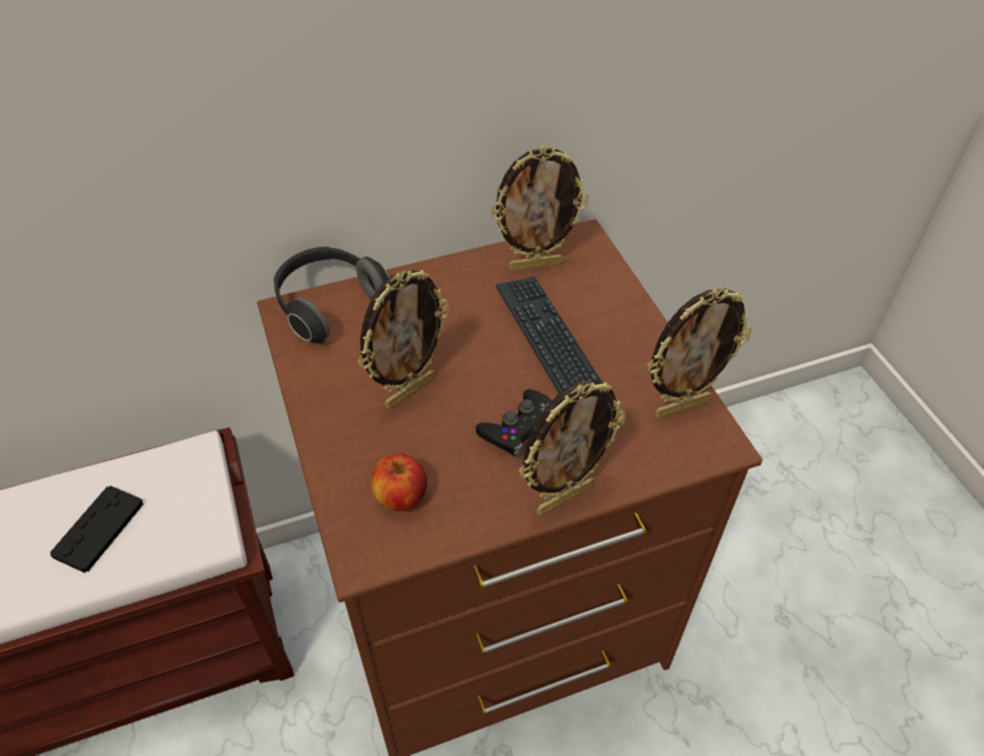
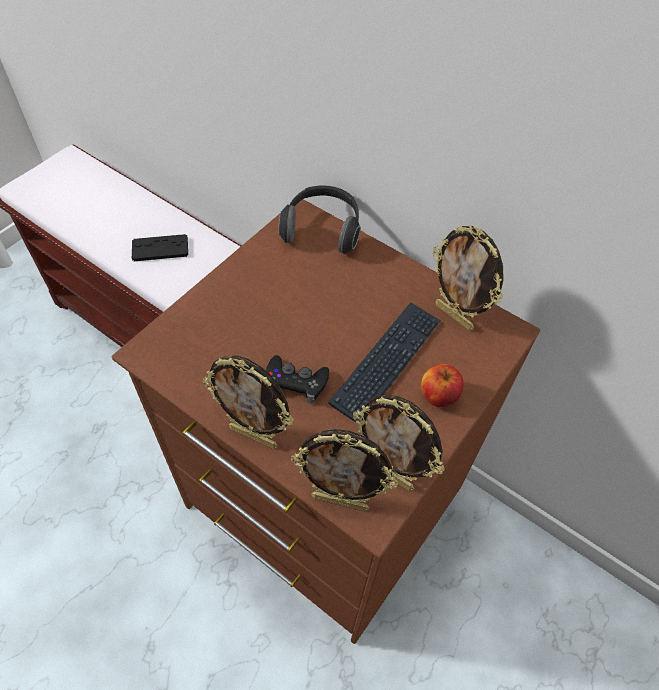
camera: 55 degrees right, 5 degrees up
picture frame [358,269,450,410] -> picture frame moved to [291,429,398,512]
apple [371,453,427,512] -> apple moved to [421,364,464,407]

